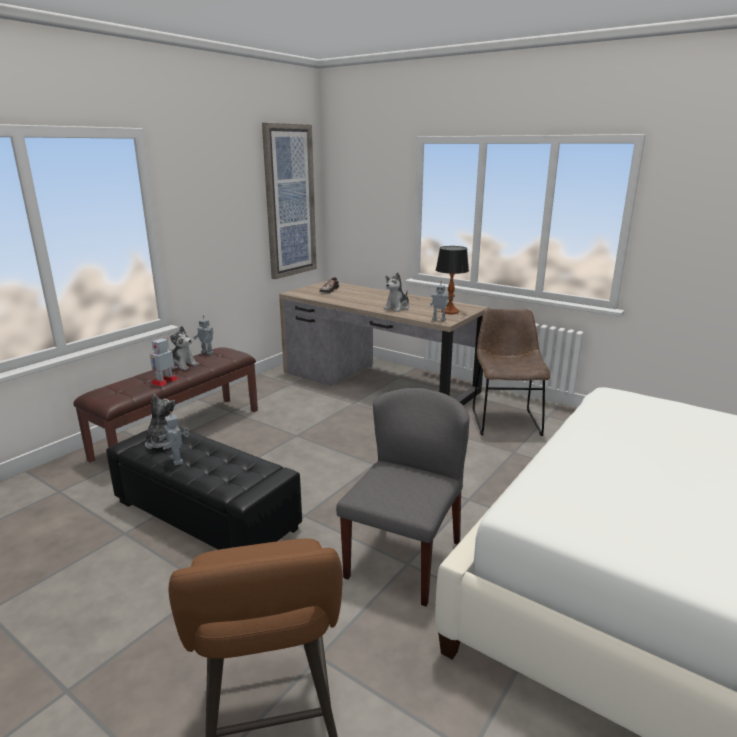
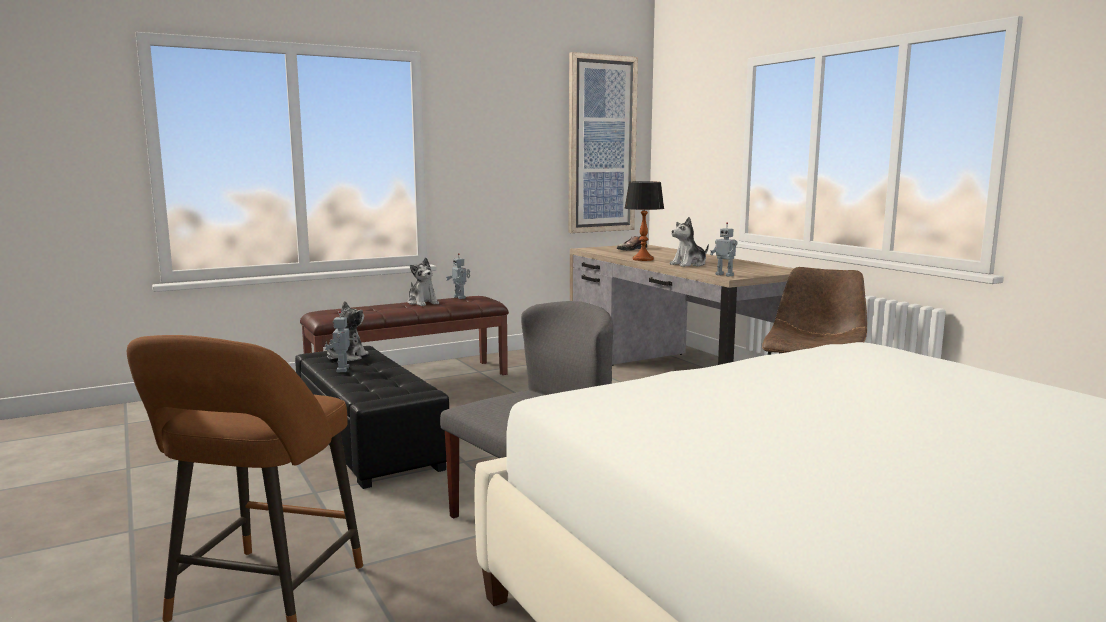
camera: 25 degrees right, 10 degrees down
toy robot [150,338,178,387] -> none
table lamp [436,246,469,314] -> table lamp moved to [625,181,664,261]

